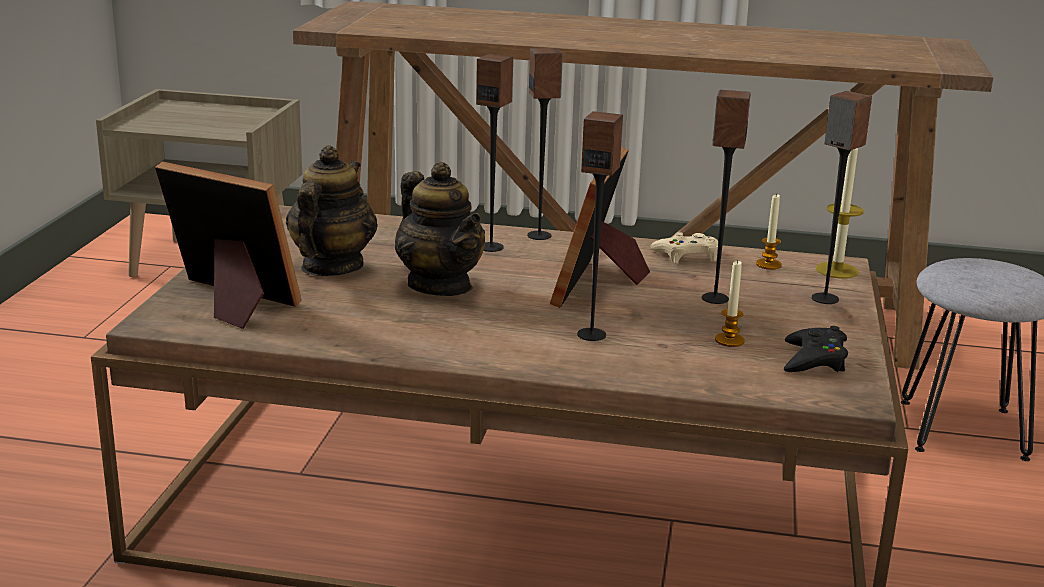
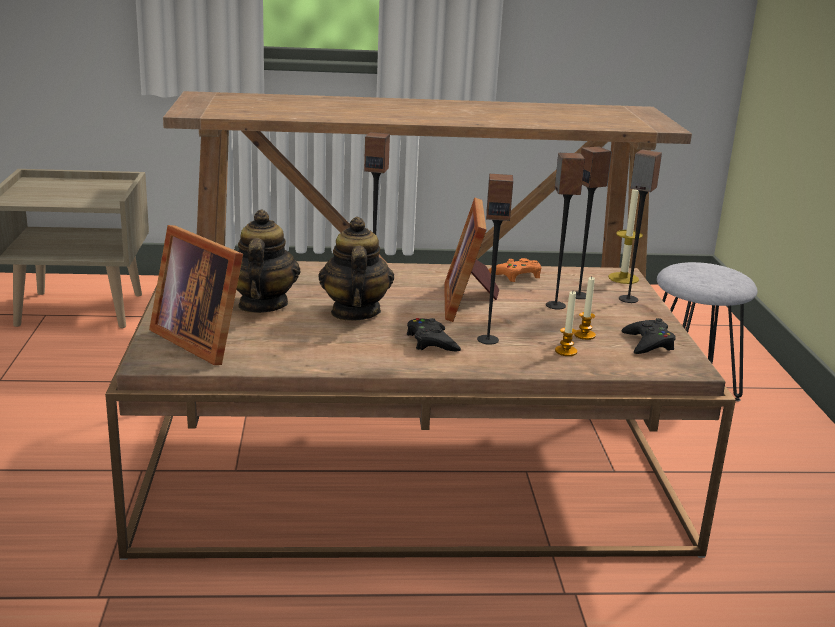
camera: 15 degrees left, 0 degrees up
picture frame [155,162,302,329] -> picture frame turned 150 degrees counterclockwise [149,225,243,365]
teapot [395,162,485,296] -> teapot turned 135 degrees counterclockwise [318,217,394,321]
speaker [527,48,563,240] -> speaker moved to [575,146,612,299]
beige game controller [650,232,718,264] -> orange game controller [489,258,542,282]
candle [756,193,782,270] -> candle moved to [555,291,577,356]
none -> black game controller [407,318,461,352]

